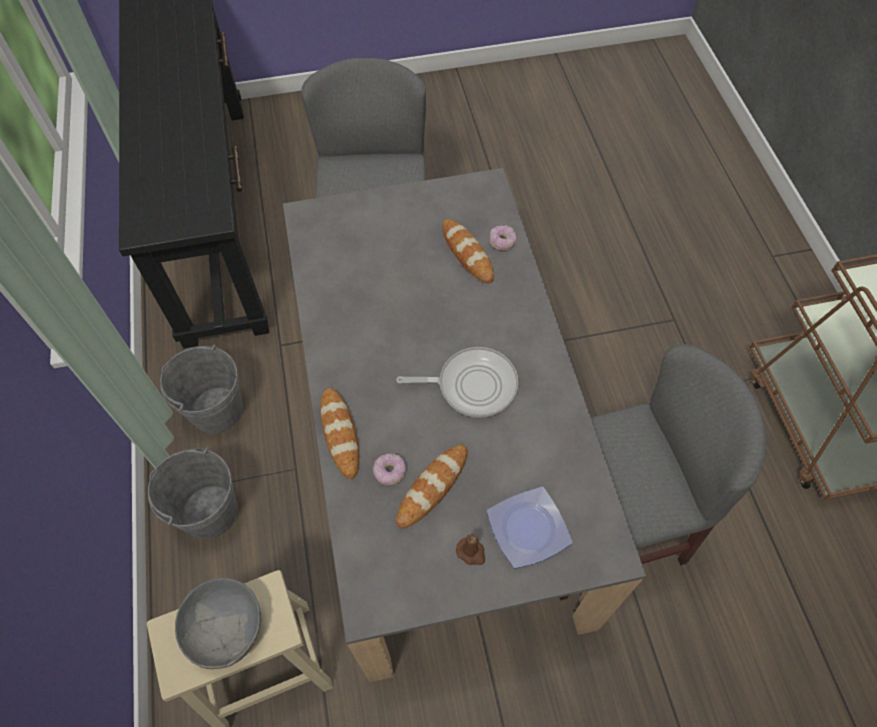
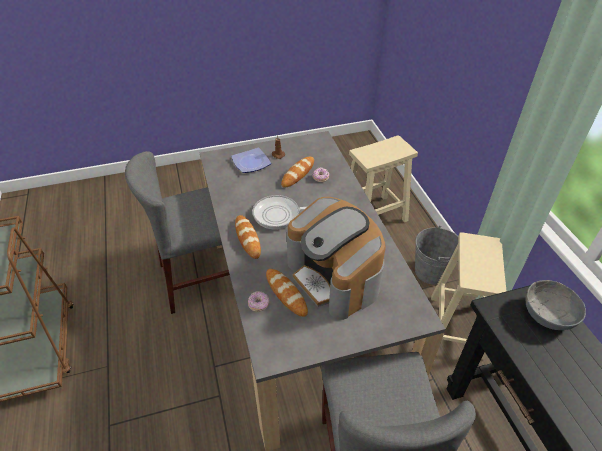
camera: 175 degrees right, 15 degrees down
grey bucket [160,345,243,434] -> beige stool [431,232,507,360]
grey bowl [175,578,261,669] -> grey bowl moved to [526,280,586,330]
bread [320,387,359,479] -> bread moved to [235,215,261,259]
none -> coffee machine [287,197,386,320]

